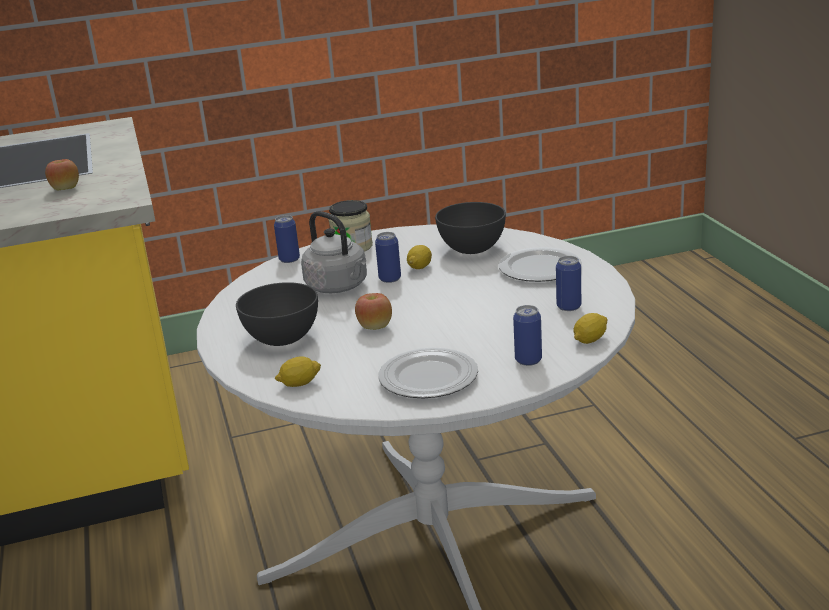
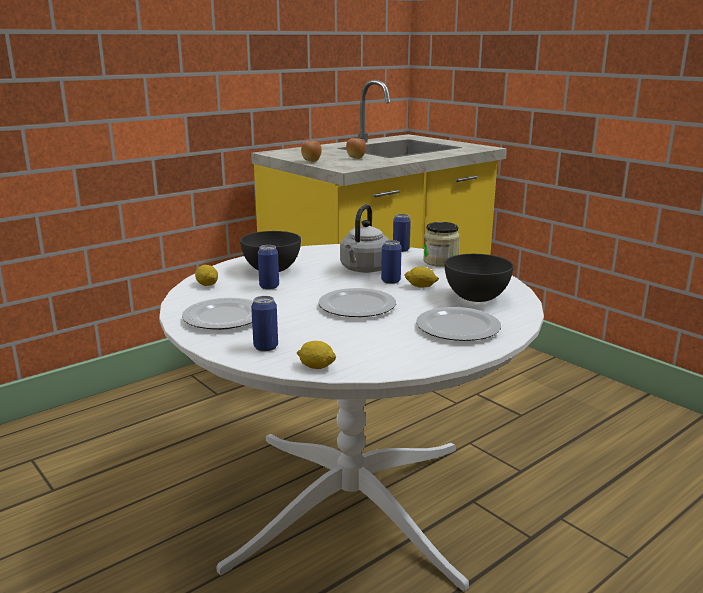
camera: 65 degrees right, 5 degrees down
apple [355,293,392,330] -> apple moved to [301,141,322,162]
can [556,256,581,311] -> can moved to [258,245,279,289]
none -> plate [318,288,396,317]

